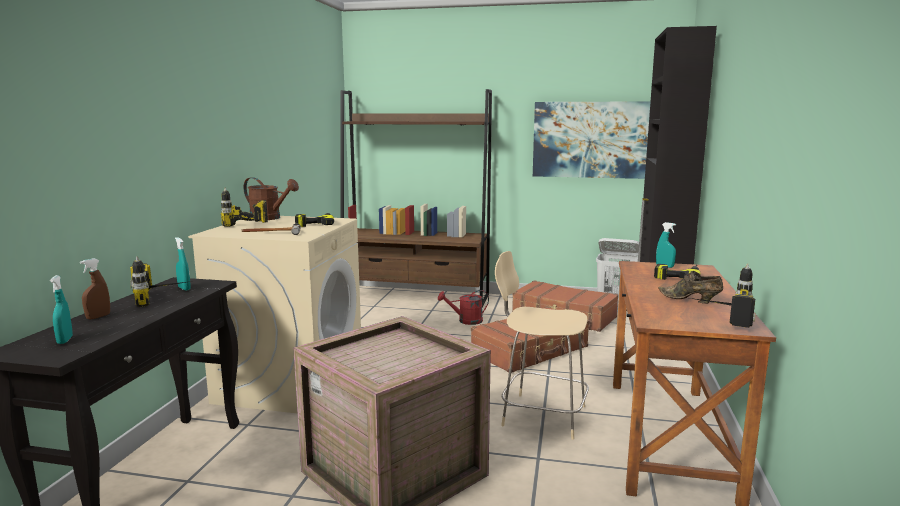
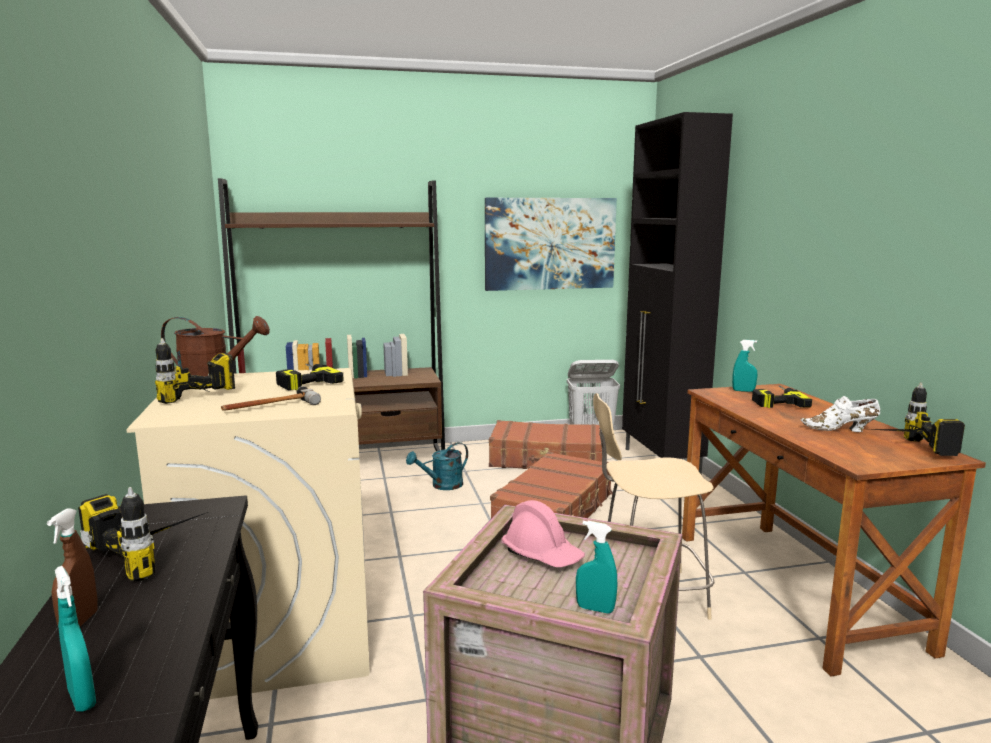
camera: 25 degrees left, 0 degrees up
turquoise spray bottle [175,237,191,291] -> turquoise spray bottle moved to [576,521,617,614]
red watering can [438,290,489,325] -> turquoise watering can [406,442,468,490]
brown shoe [658,271,723,304] -> white shoe [800,396,880,432]
none -> pink hard hat [502,500,585,567]

